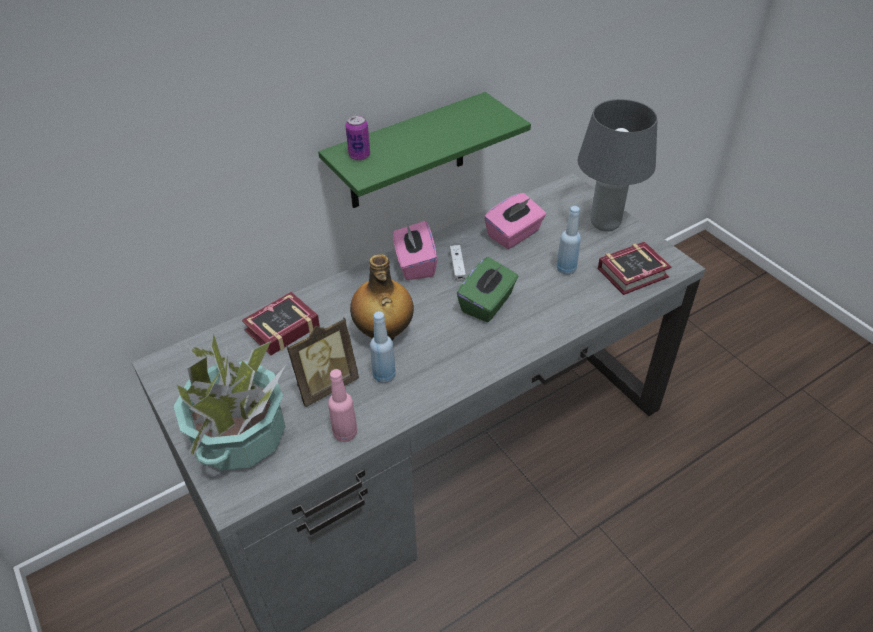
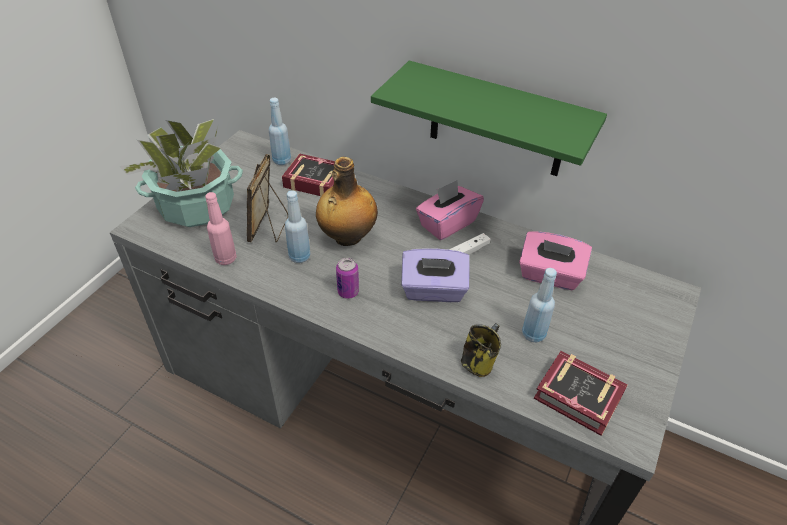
camera: 60 degrees right, 0 degrees up
picture frame [287,317,359,407] -> picture frame turned 75 degrees clockwise [247,154,288,243]
can [345,115,370,160] -> can moved to [336,257,359,299]
green tissue box [457,257,518,322] -> purple tissue box [401,248,469,302]
grey table lamp [577,99,658,232] -> none
none -> blue bottle [269,98,291,165]
none -> mug [461,323,501,377]

